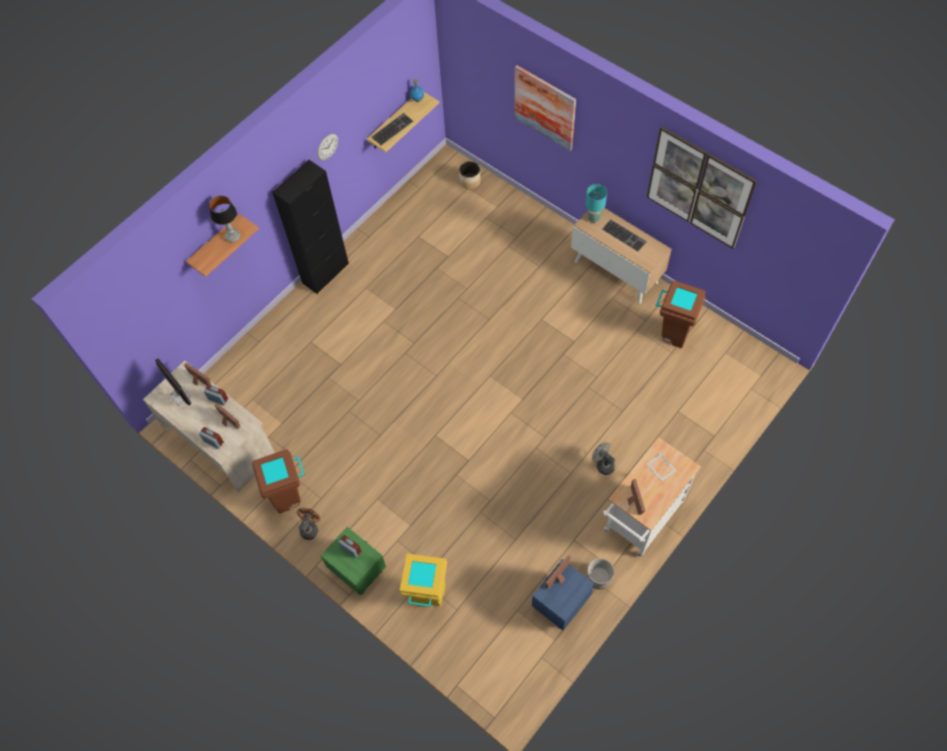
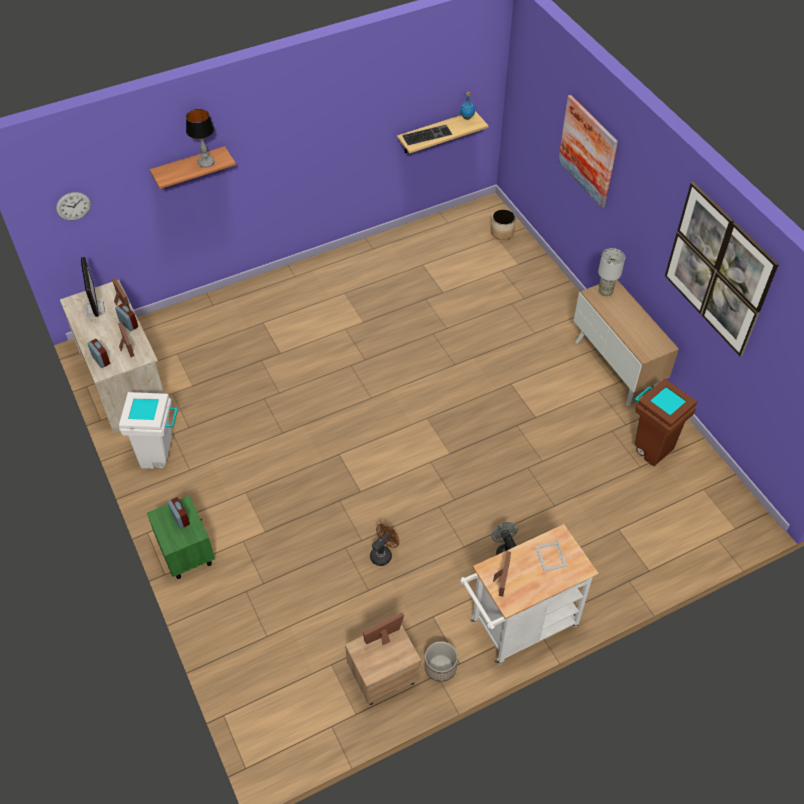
camera: 20 degrees right, 10 degrees down
brown trash can [252,449,305,513] -> white trash can [119,392,178,469]
black cabinet [272,160,349,294] -> none
brown fan [297,508,320,540] -> brown fan moved to [370,524,399,566]
wall clock [317,134,338,161] -> wall clock moved to [56,192,91,221]
yellow trash can [399,553,447,607] -> none
blue nightstand [532,559,594,631] -> beige nightstand [345,624,421,705]
turquoise table lamp [585,184,607,223] -> grey table lamp [598,248,625,296]
keyboard [602,219,647,252] -> none

